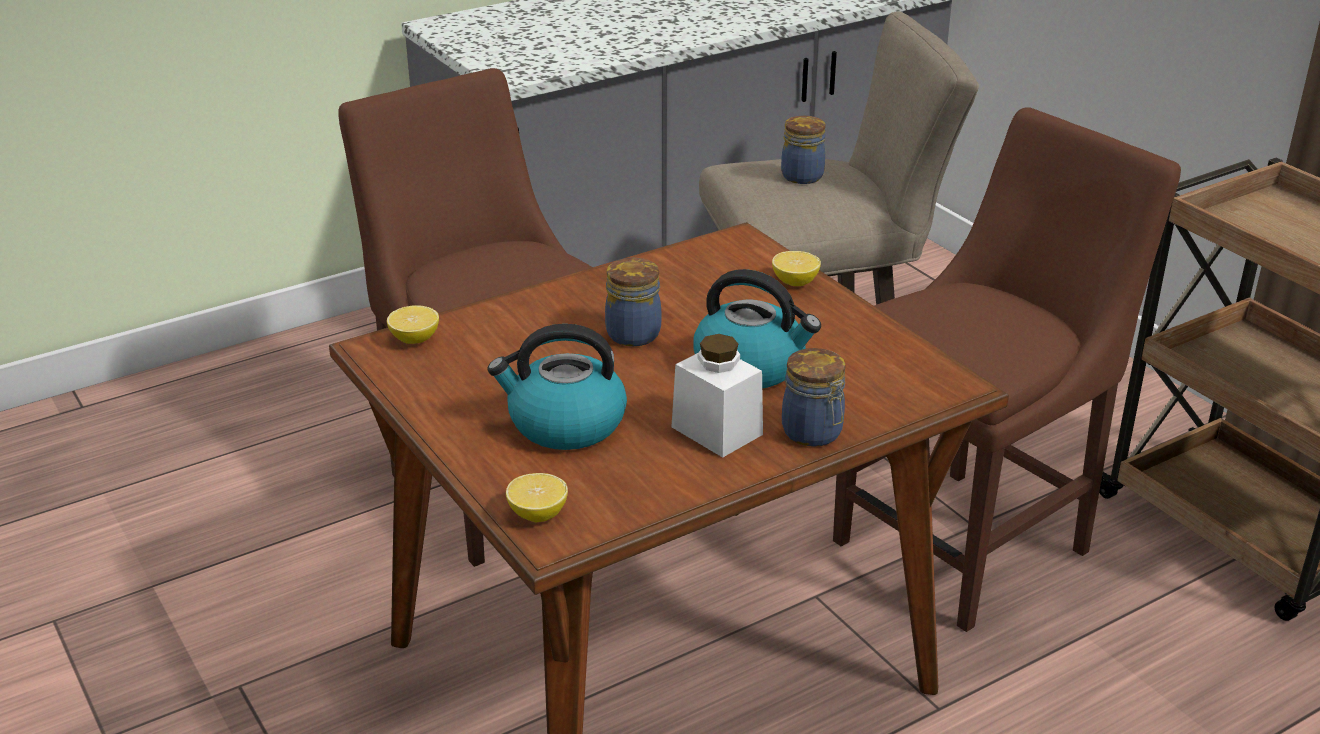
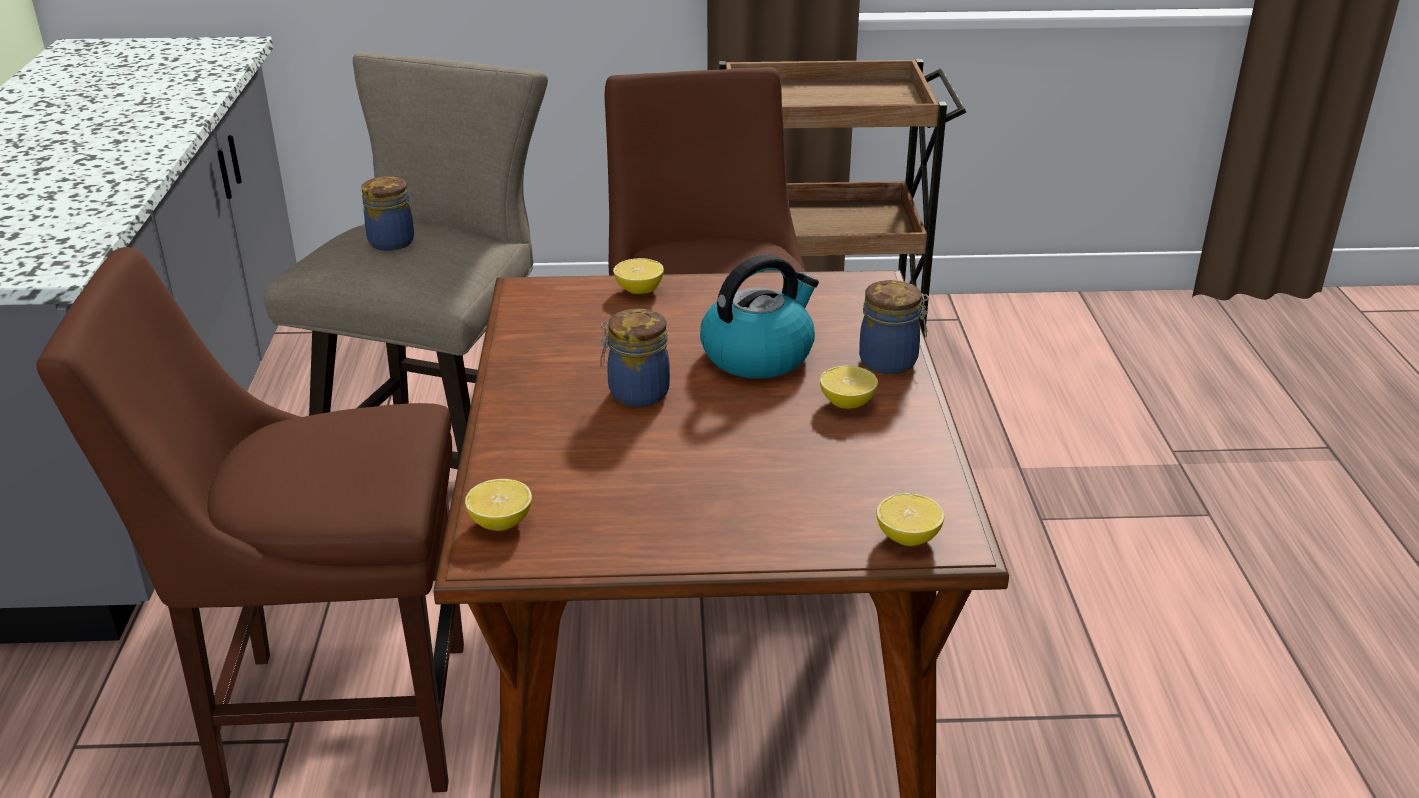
camera: 60 degrees left, 0 degrees up
kettle [487,324,627,450] -> none
white jar [671,334,763,458] -> lemon [820,366,878,409]

